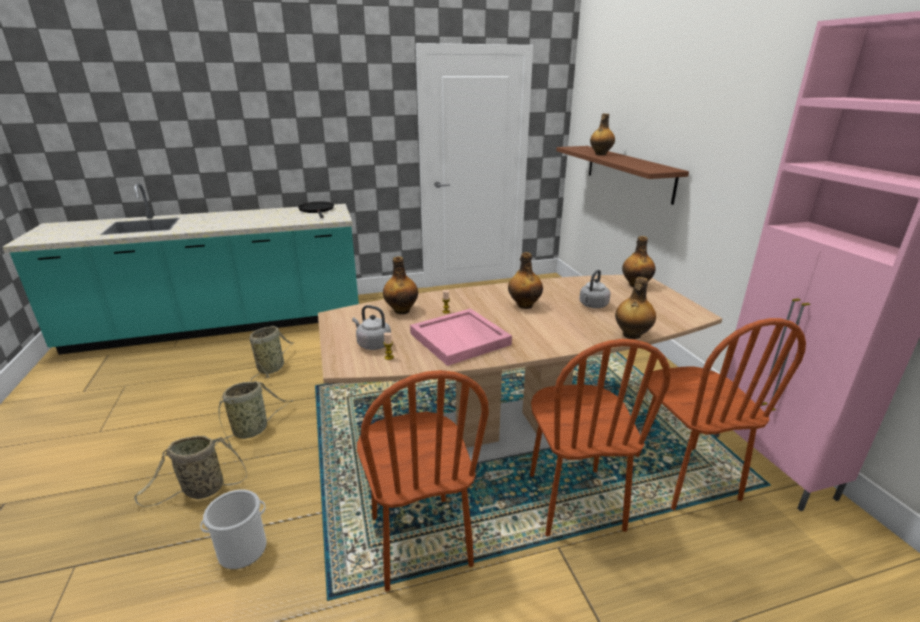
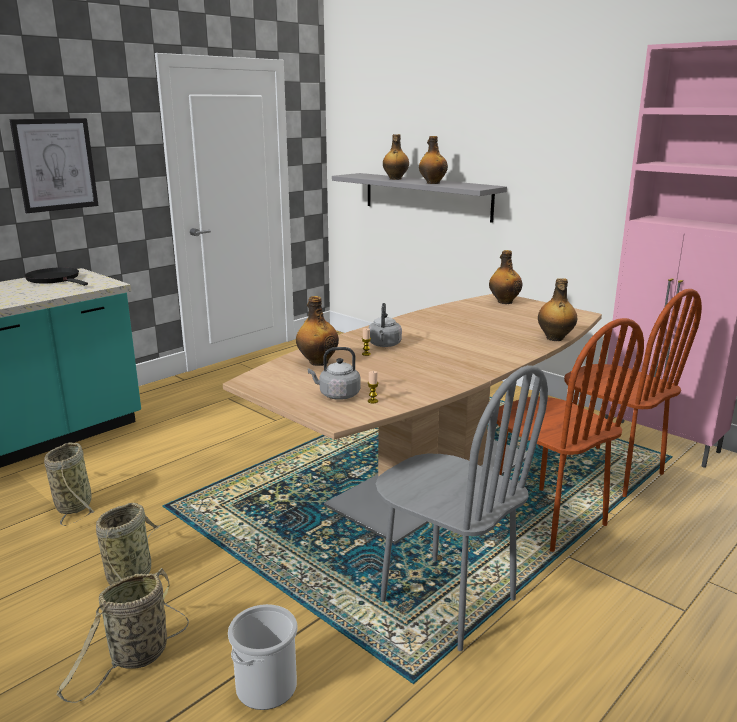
camera: 30 degrees left, 5 degrees down
brown chair [357,370,489,591] -> grey chair [376,365,548,651]
pink tray [410,309,512,366] -> none
bottle [508,252,543,309] -> bottle moved to [419,136,448,184]
brown shelf [556,146,689,205] -> grey shelf [332,173,507,223]
grey kettle [579,270,610,308] -> grey kettle moved to [368,303,402,347]
none -> picture [10,118,98,213]

